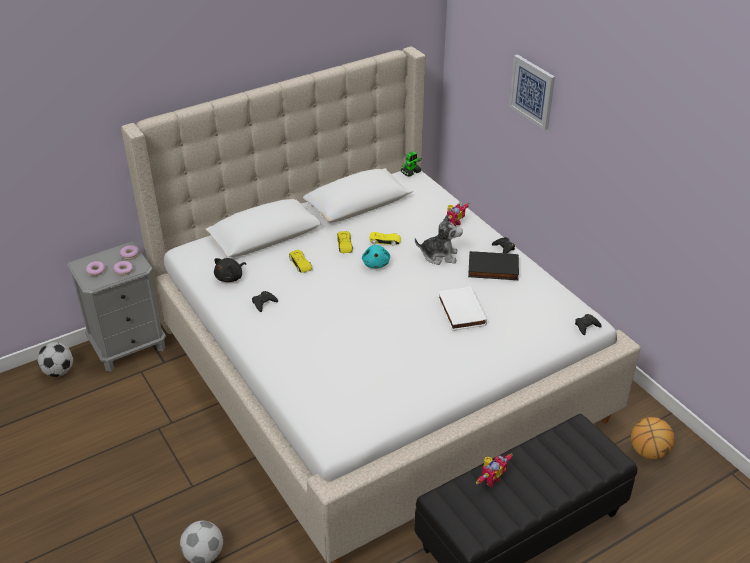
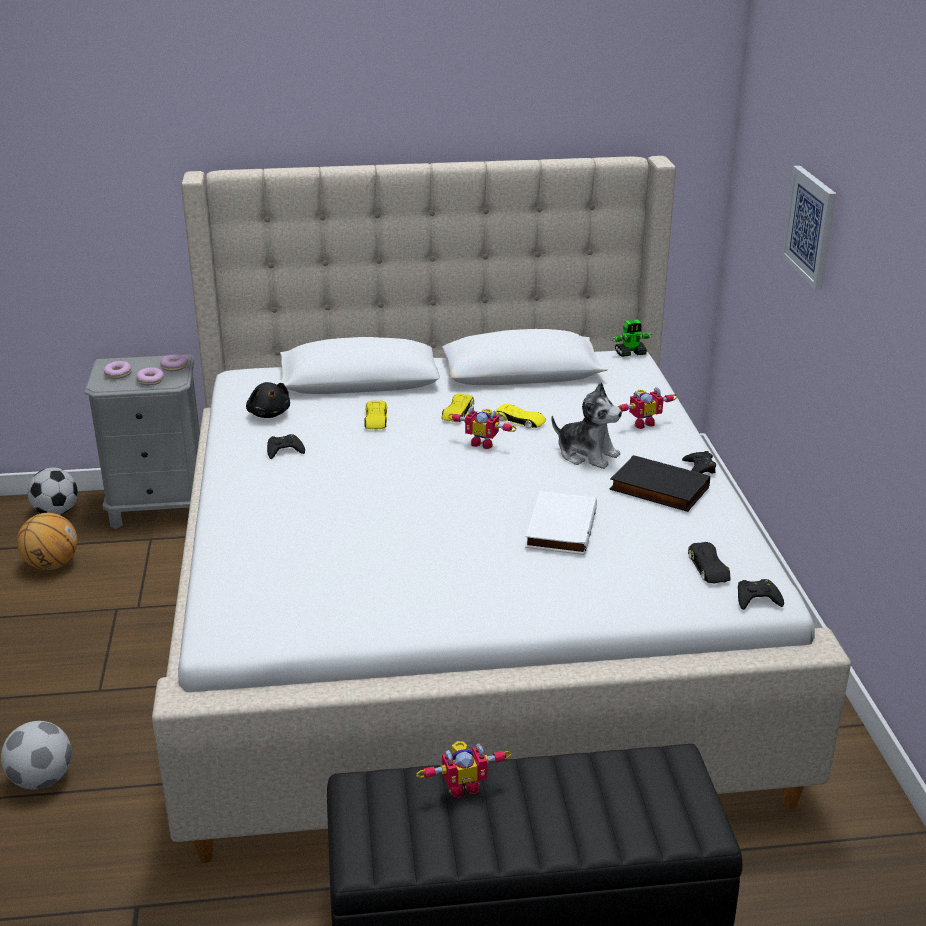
camera: 25 degrees right, 10 degrees down
black plush toy [214,258,246,282] -> black plush toy turned 90 degrees counterclockwise [246,382,290,418]
turquoise plush toy [362,245,390,268] -> toy robot [448,406,516,449]
basketball [631,417,675,459] -> basketball moved to [17,513,78,570]
none -> black toy car [688,542,731,583]

